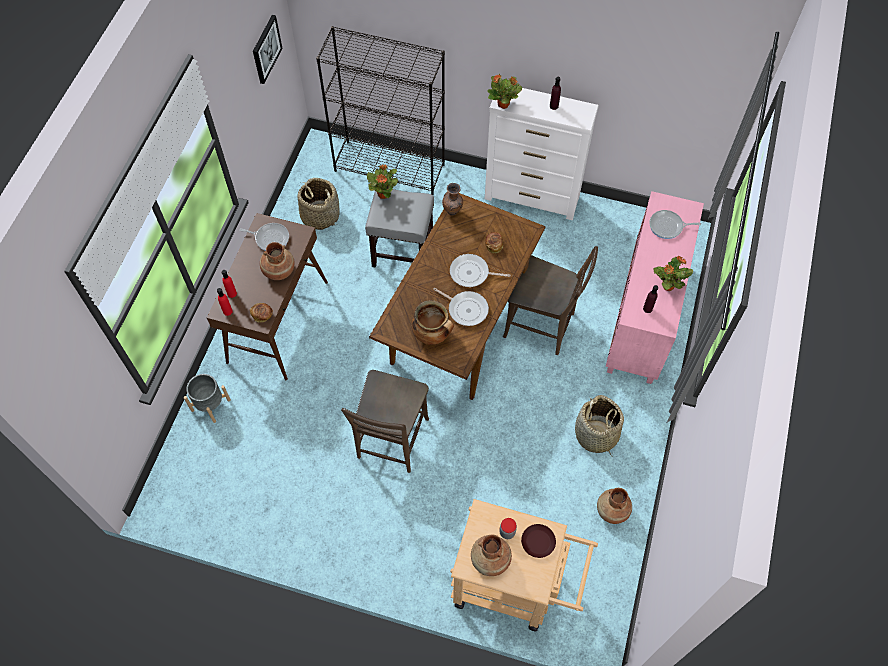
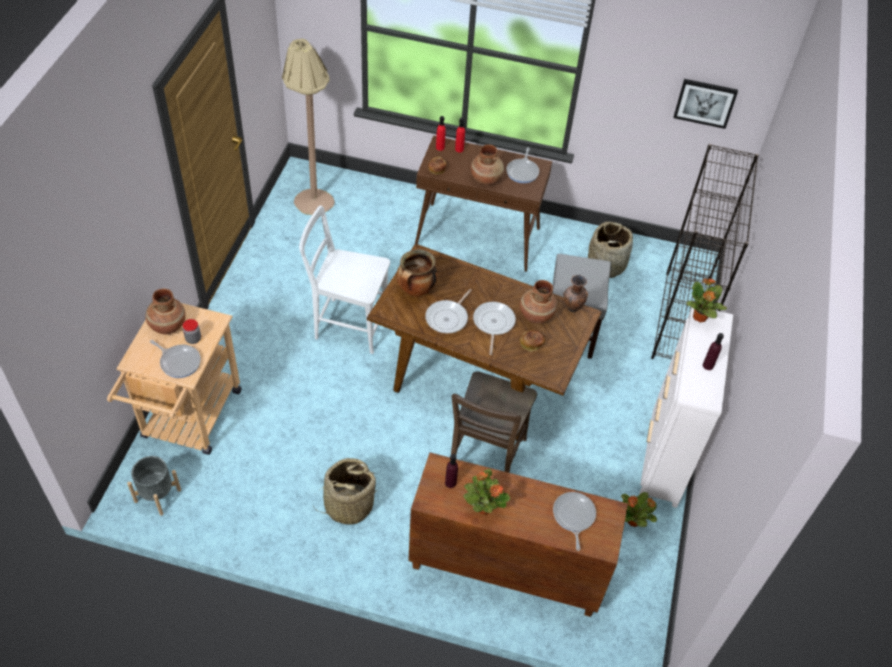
camera: 85 degrees right, 10 degrees down
grey planter [184,374,231,423] -> grey planter moved to [127,456,181,515]
brown chair [341,370,429,473] -> white chair [299,205,390,354]
potted plant [367,164,398,199] -> potted plant moved to [621,492,657,527]
brown plate [521,524,556,558] -> frying pan [150,340,201,378]
brown vase [597,488,632,524] -> brown vase moved to [520,280,557,323]
pink cabinet [606,191,704,384] -> brown cabinet [408,453,628,617]
none -> beige floor lamp [282,39,335,215]

